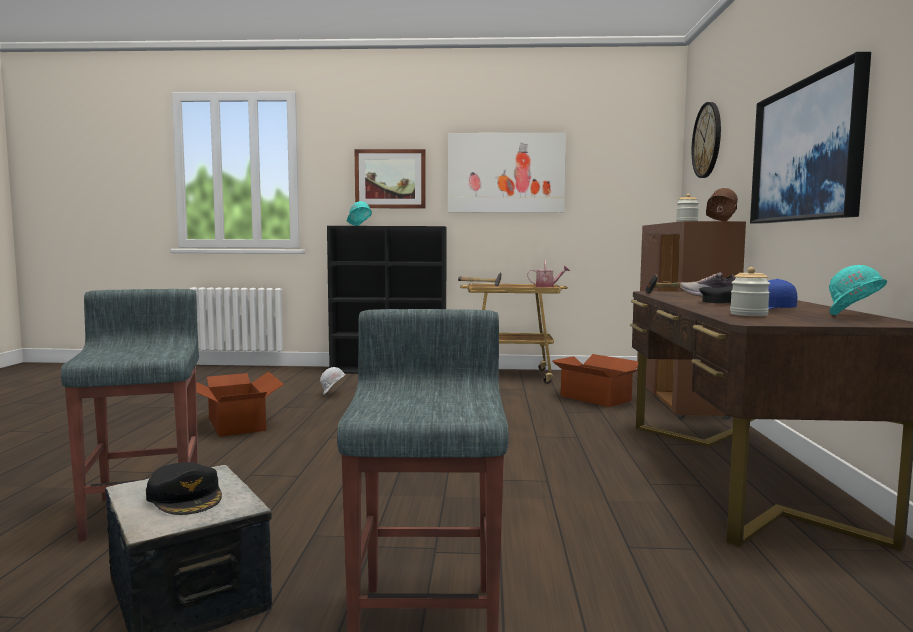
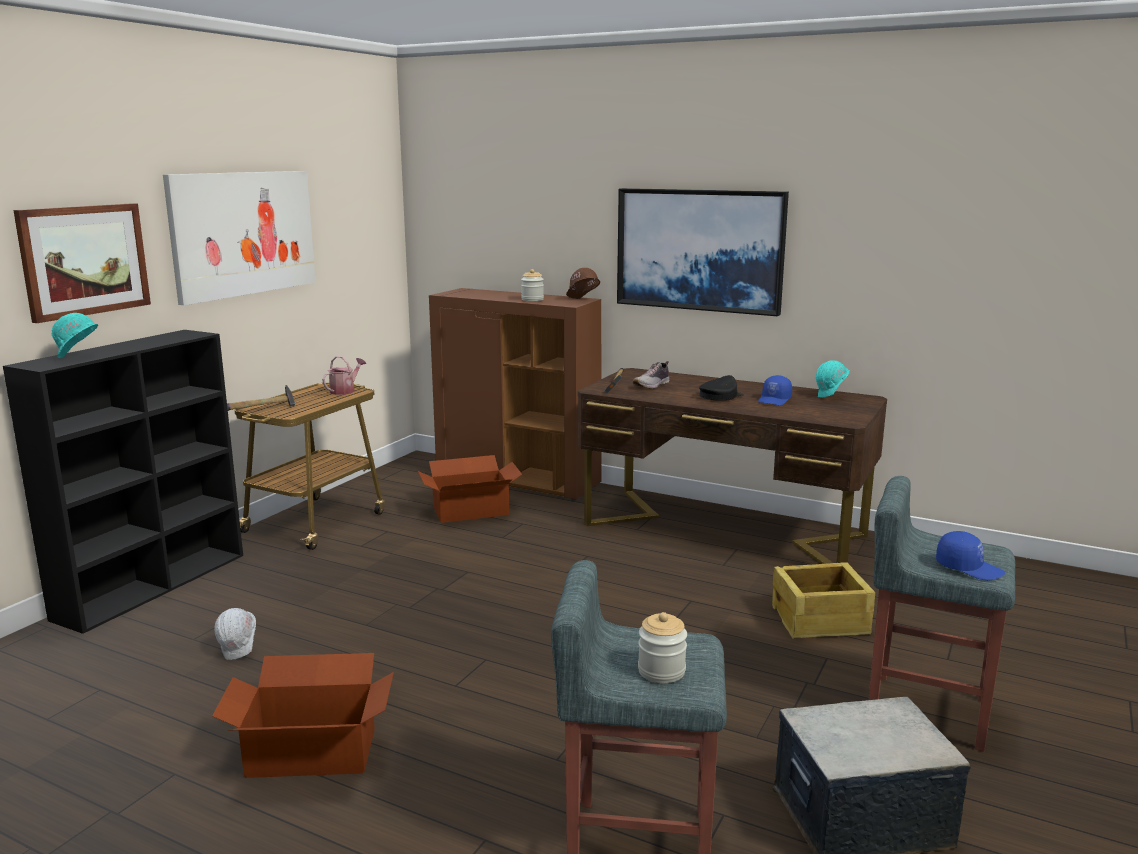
camera: 65 degrees left, 10 degrees up
black cap [146,462,222,515] -> none
wall clock [692,102,721,178] -> none
jar [730,267,770,316] -> jar moved to [638,612,687,683]
none -> crate [772,562,875,639]
none -> blue cap [936,531,1005,581]

